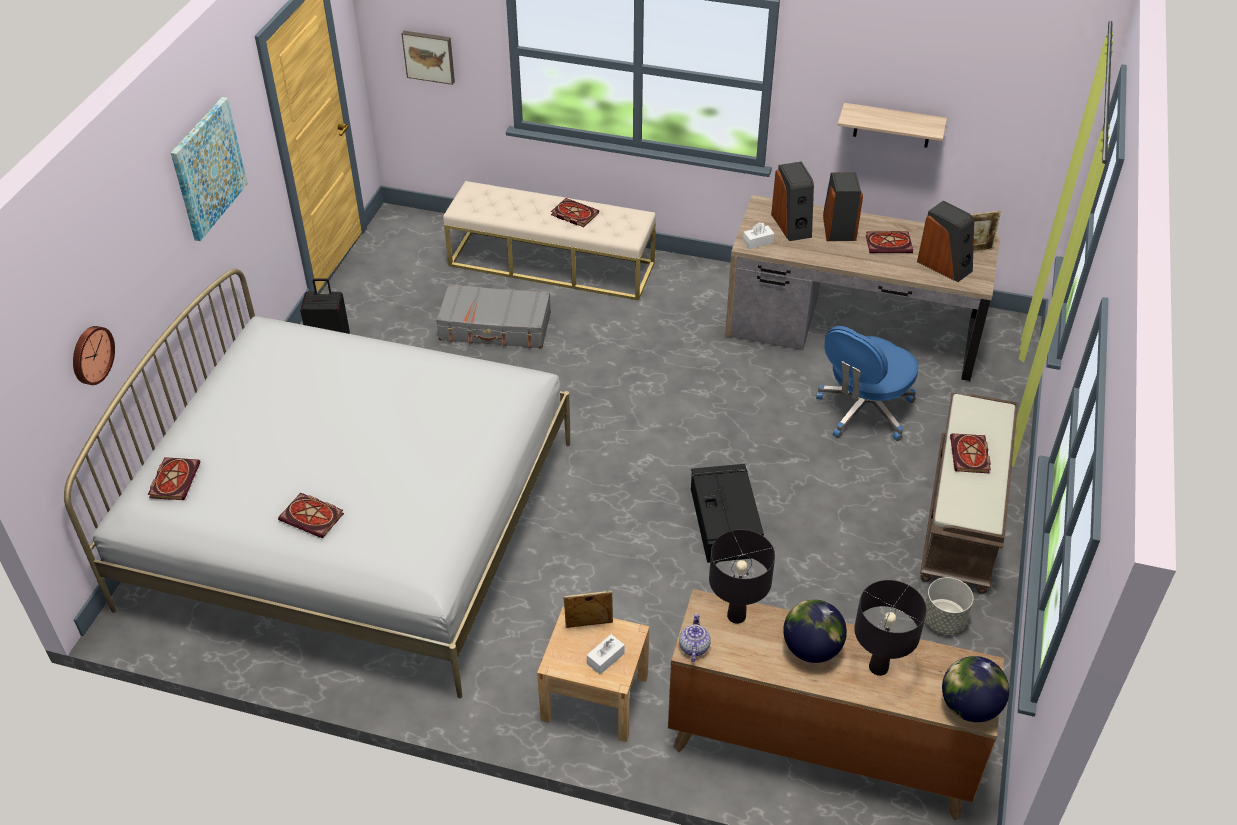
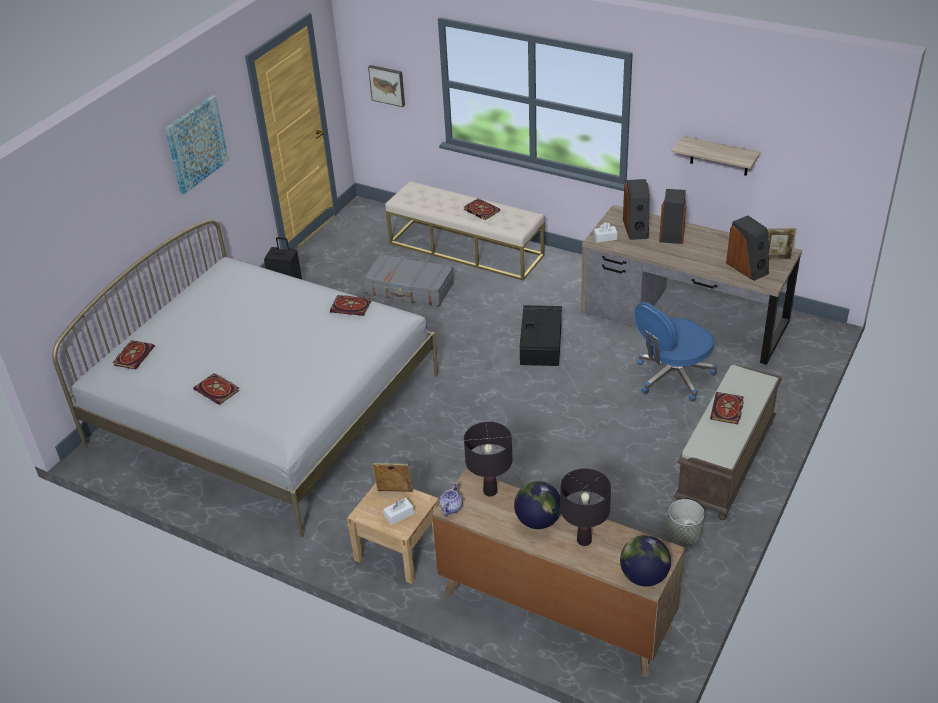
camera: 15 degrees right, 5 degrees down
wall clock [73,326,115,385] -> none
black storage box [691,464,764,563] -> black storage box moved to [520,305,562,366]
book [866,231,913,253] -> book moved to [330,295,371,316]

